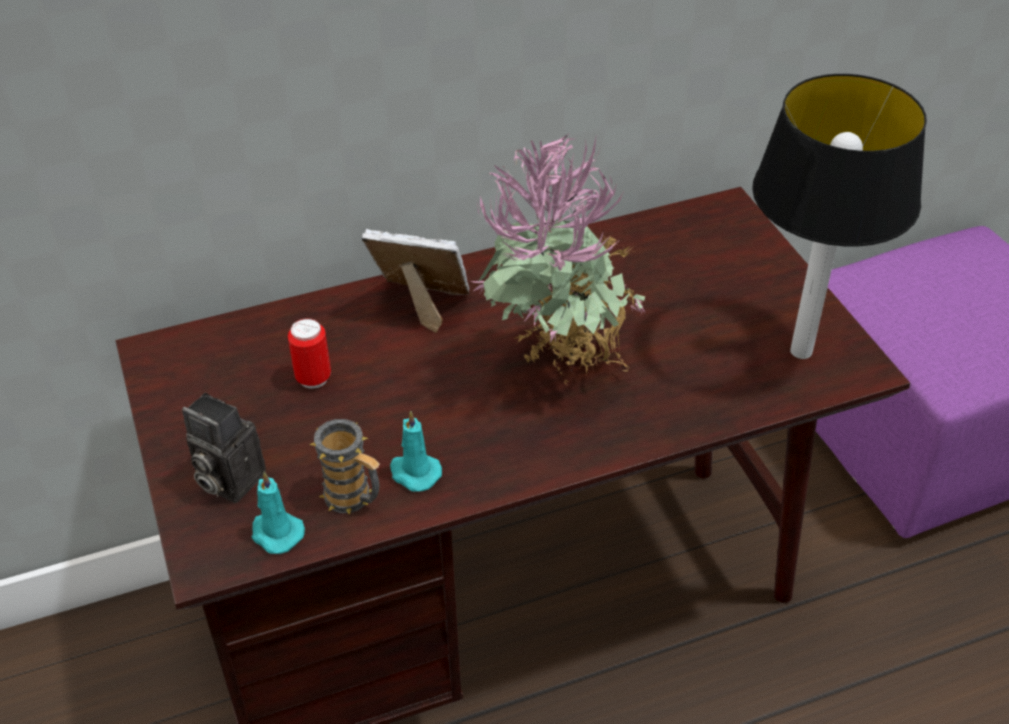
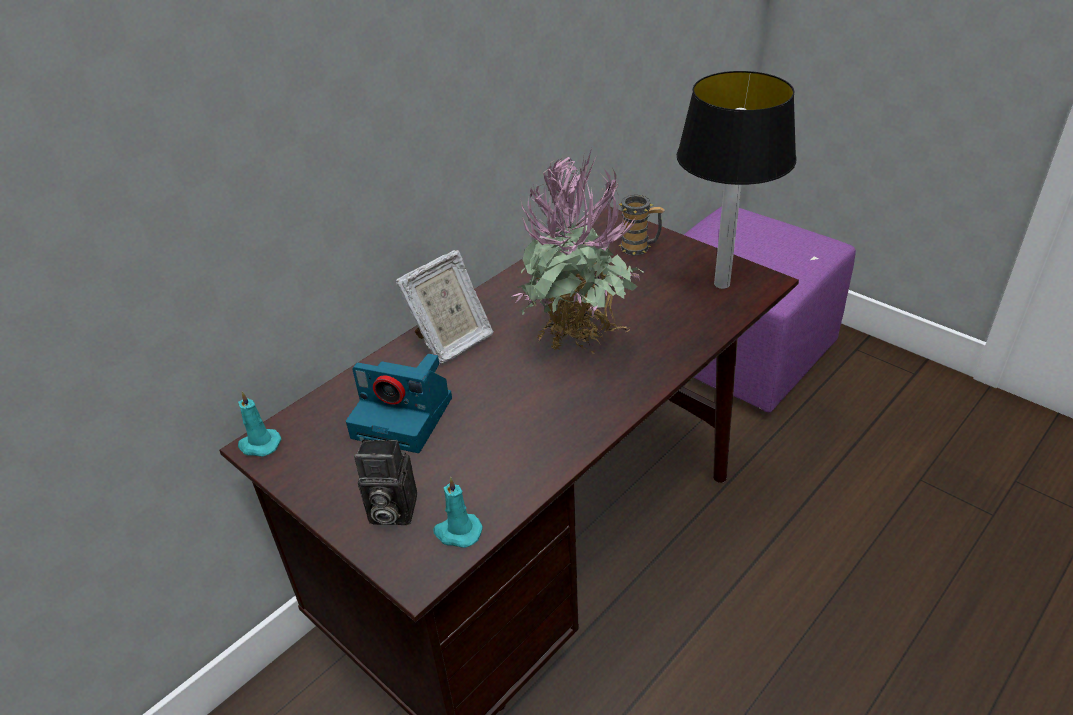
camera: 25 degrees left, 5 degrees down
can [288,318,331,389] -> camera [346,354,452,453]
mug [310,419,380,514] -> mug moved to [618,194,665,256]
picture frame [362,229,470,333] -> picture frame turned 150 degrees clockwise [396,250,493,365]
turquoise candle [390,410,442,492] -> turquoise candle moved to [238,392,281,457]

